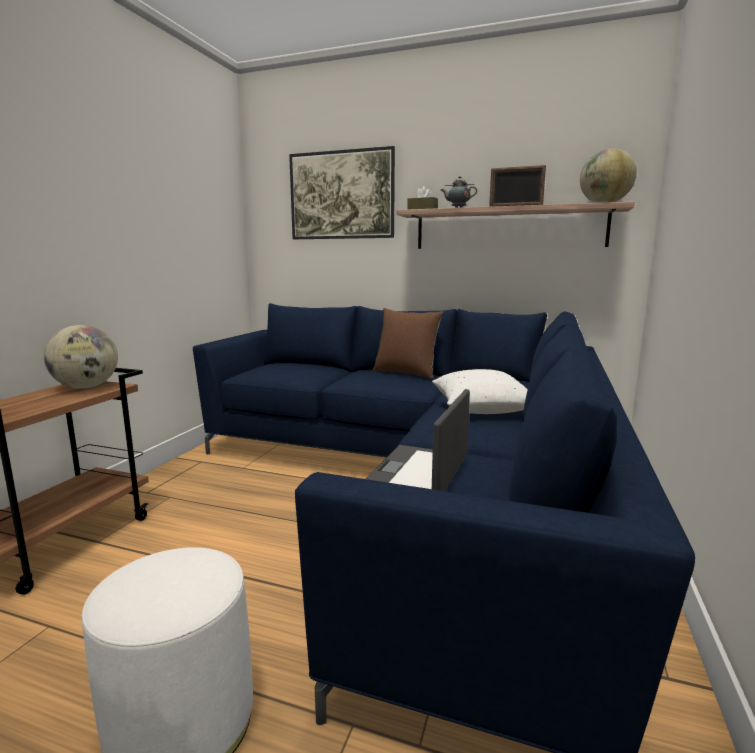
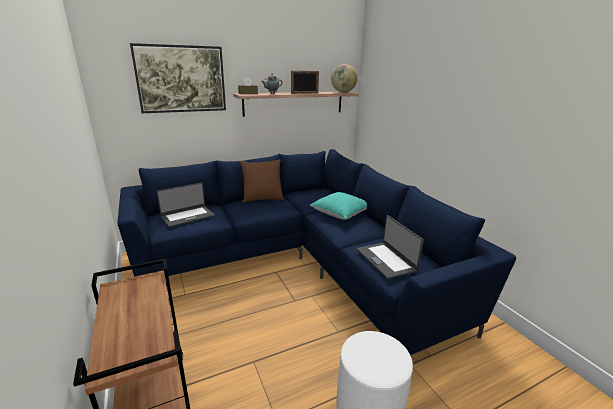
camera: 45 degrees left, 10 degrees up
globe [44,325,118,389] -> none
white pillow [432,369,528,414] -> turquoise pillow [310,192,367,220]
none -> laptop [157,182,215,228]

